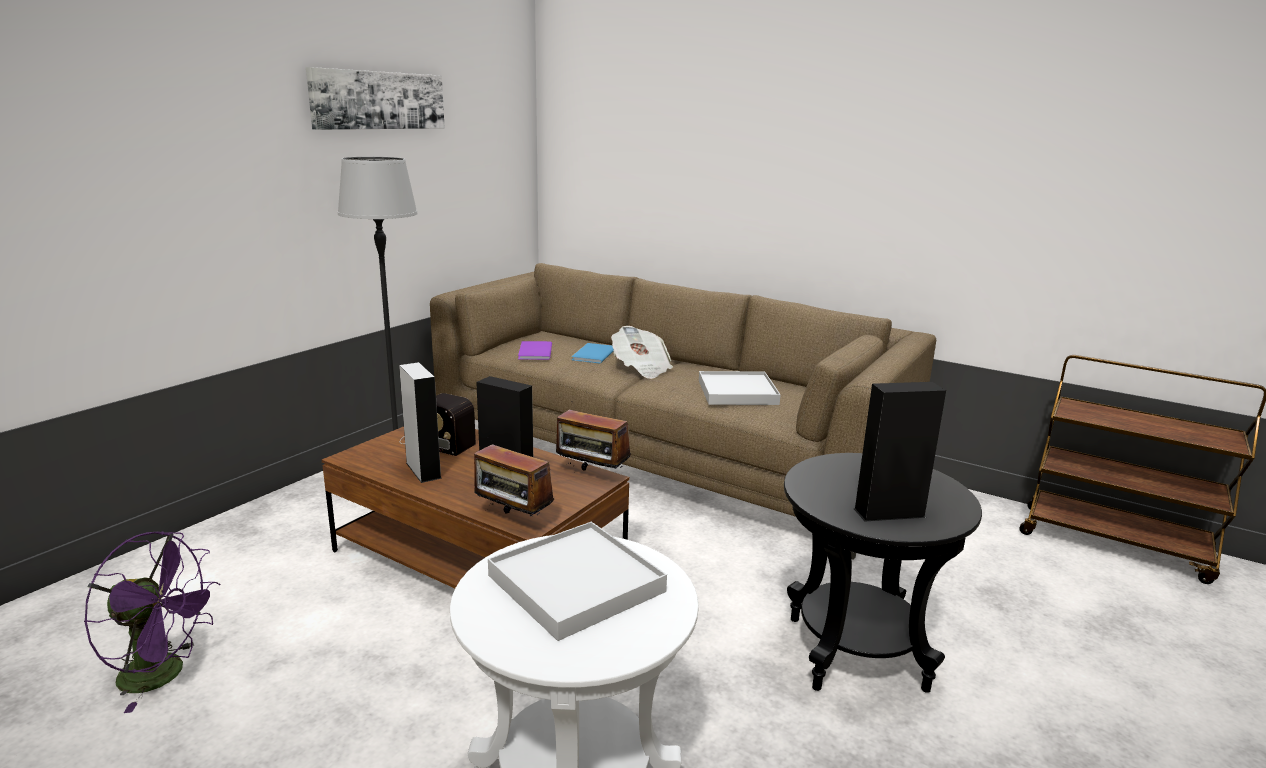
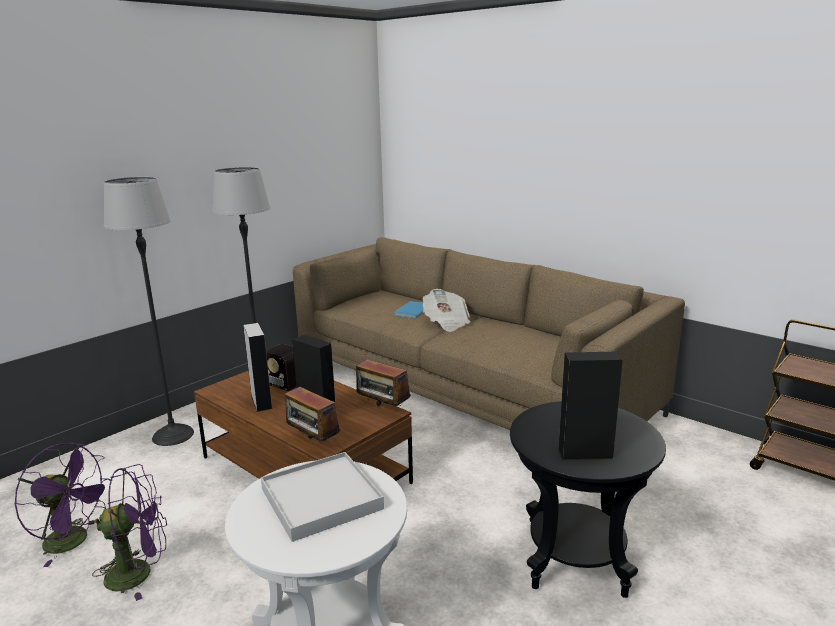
camera: 10 degrees right, 0 degrees up
picture [306,67,445,130] -> none
purple book [518,341,552,360] -> none
white tray [699,371,781,405] -> none
none -> purple fan [92,464,167,601]
none -> floor lamp [104,177,194,446]

